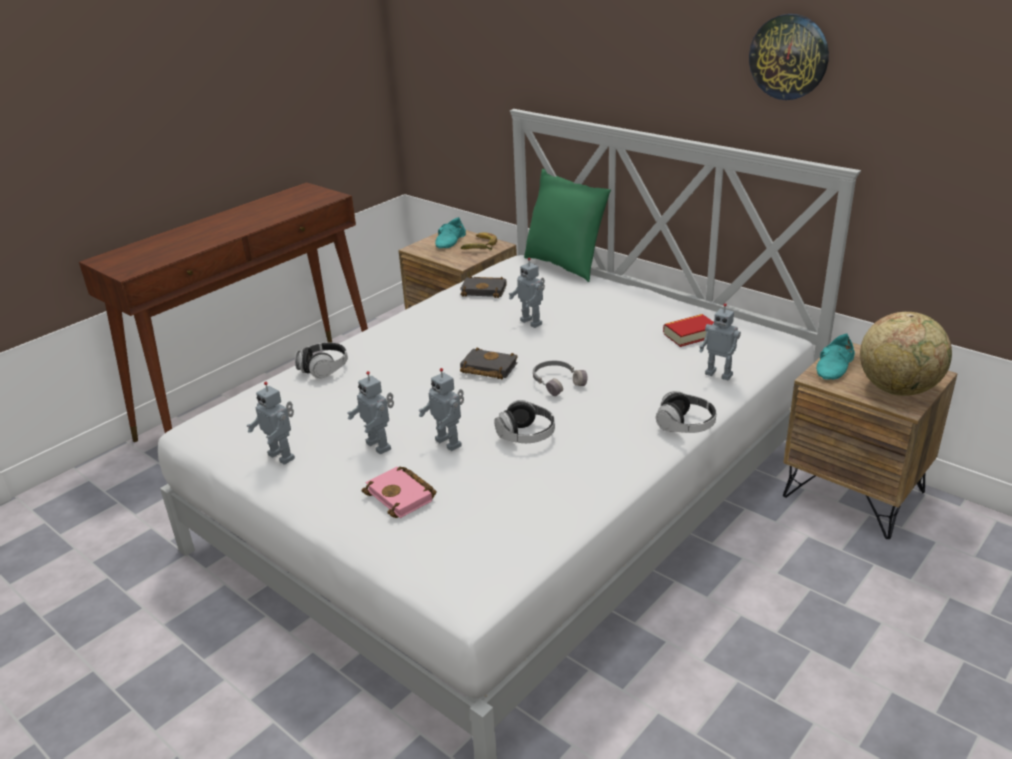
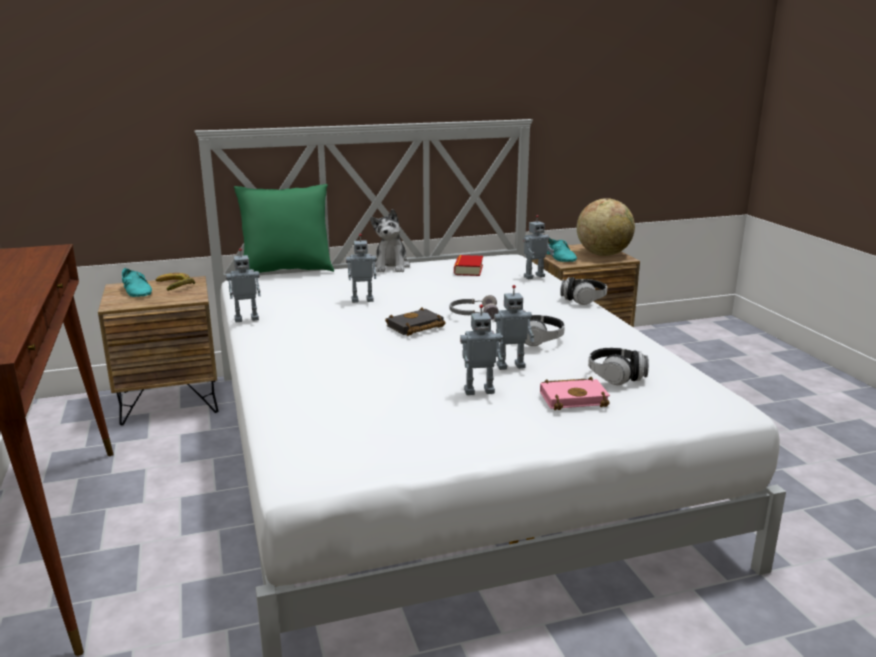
camera: 60 degrees left, 10 degrees down
toy robot [247,382,295,465] -> toy robot moved to [226,248,261,323]
headphones [295,342,348,378] -> headphones moved to [588,348,649,385]
black book [460,276,507,298] -> none
wall clock [749,14,829,100] -> none
none -> plush toy [370,209,410,272]

